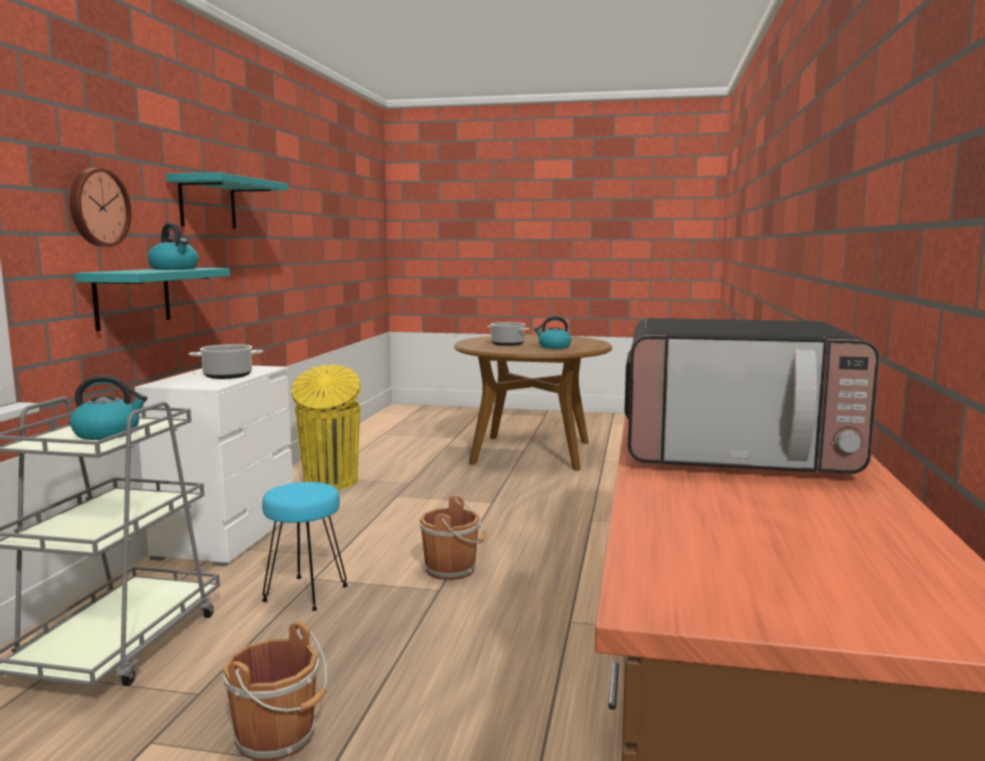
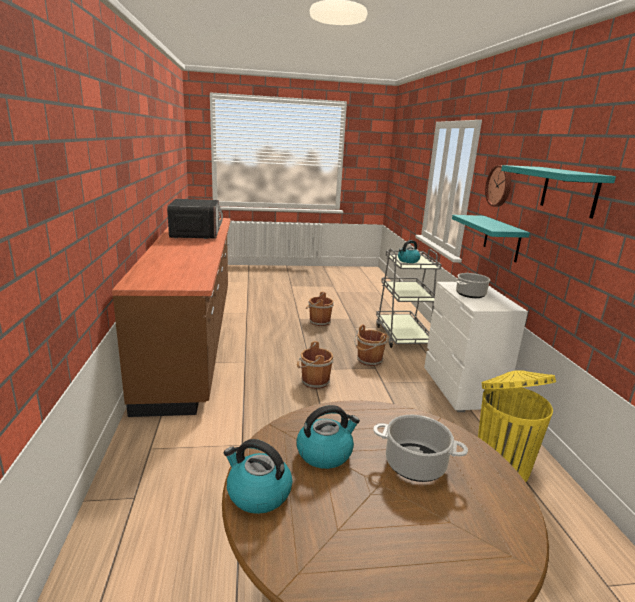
camera: 160 degrees right, 10 degrees up
kettle [147,223,199,270] -> kettle moved to [224,439,293,514]
turquoise stool [262,482,348,611] -> brown bucket [354,325,387,366]
microwave [624,318,880,474] -> microwave turned 90 degrees clockwise [167,199,223,239]

